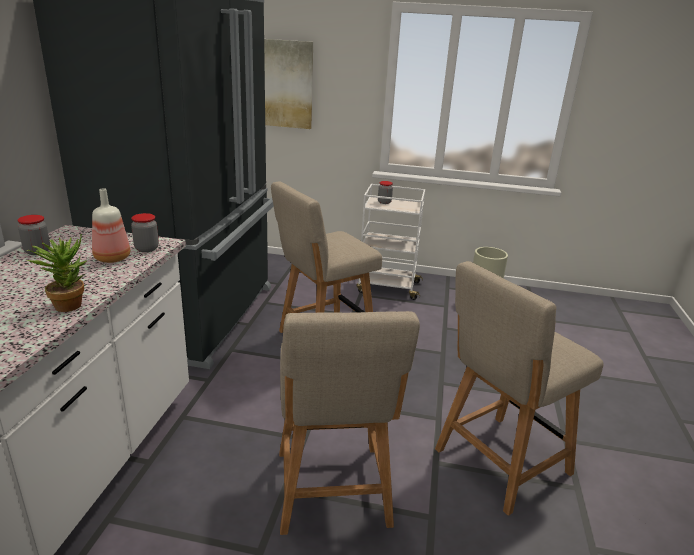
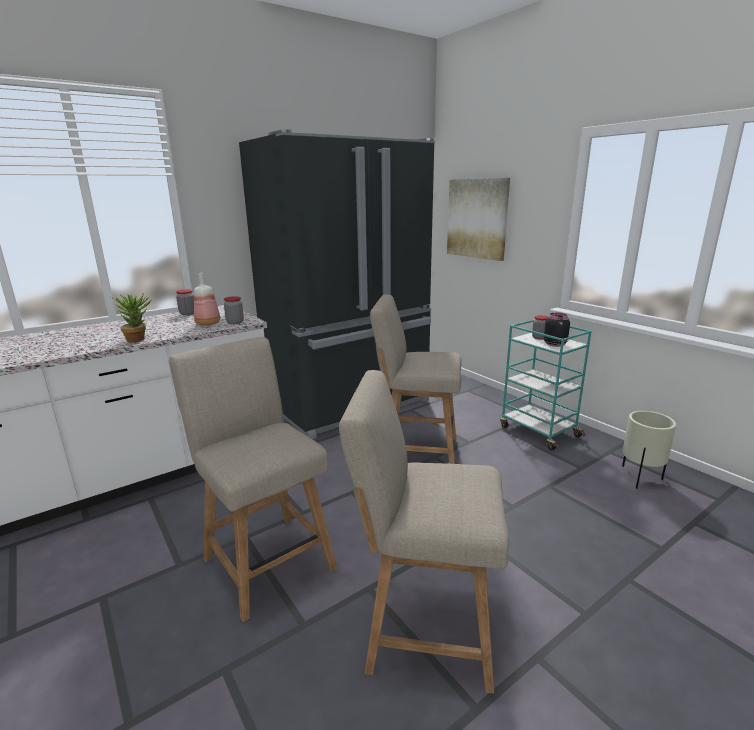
camera: 45 degrees right, 5 degrees down
beige chair [279,311,420,535] -> beige chair turned 105 degrees clockwise [169,337,337,622]
white cart [356,184,425,300] -> turquoise cart [500,319,591,450]
none -> black jar [544,313,570,347]

